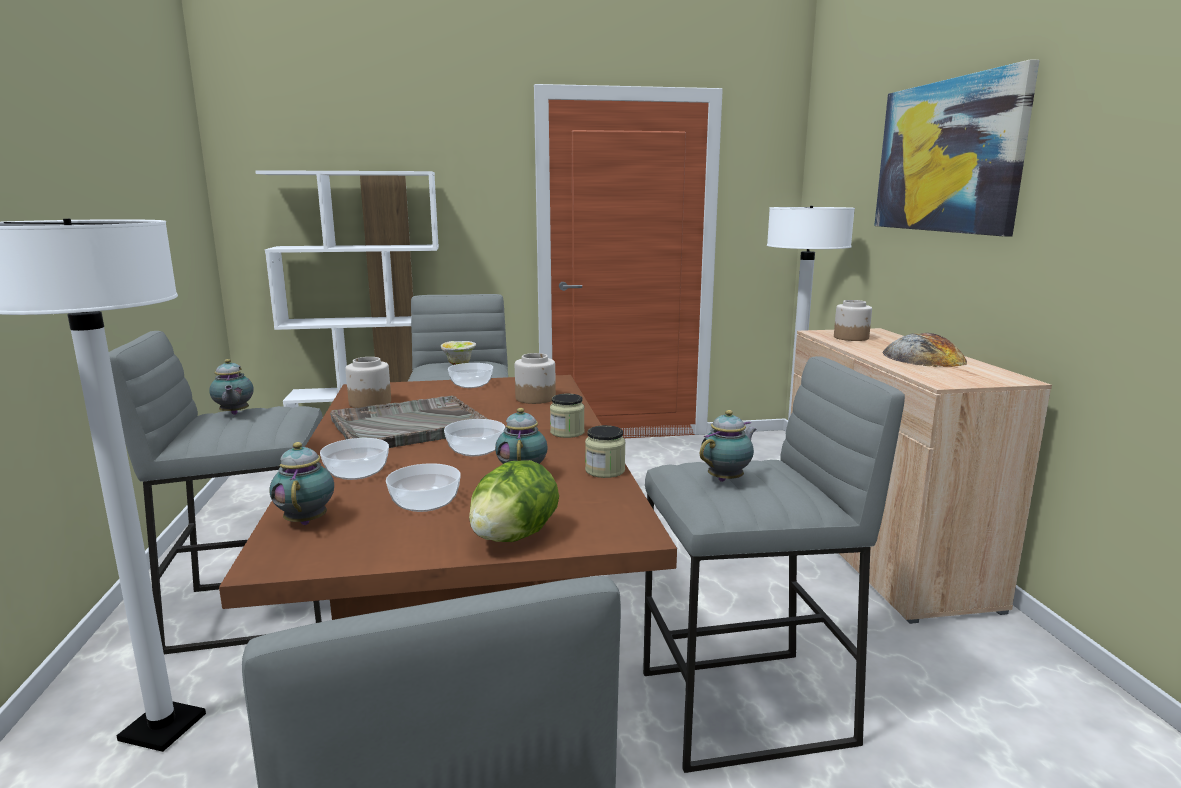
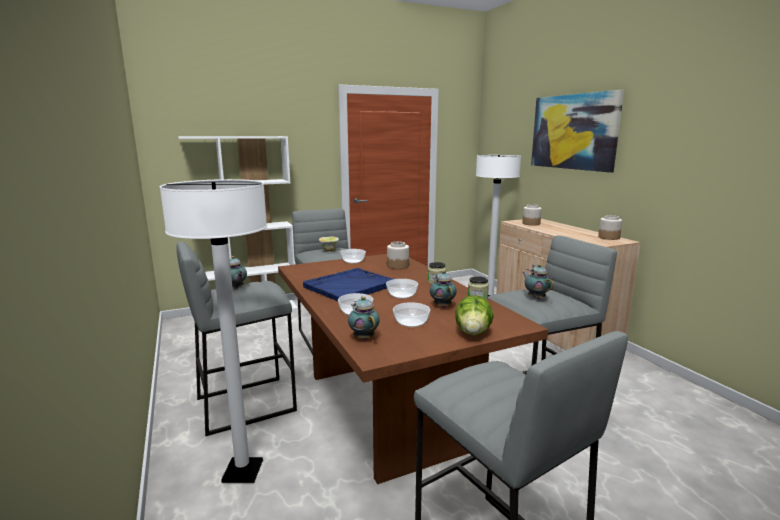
camera: 15 degrees left, 0 degrees up
grey tray [330,396,488,448] -> blue tray [303,268,393,301]
jar [346,357,391,408] -> jar moved to [598,215,622,240]
teapot [700,410,757,482] -> teapot turned 60 degrees counterclockwise [522,264,554,299]
bread [882,333,967,367] -> none

